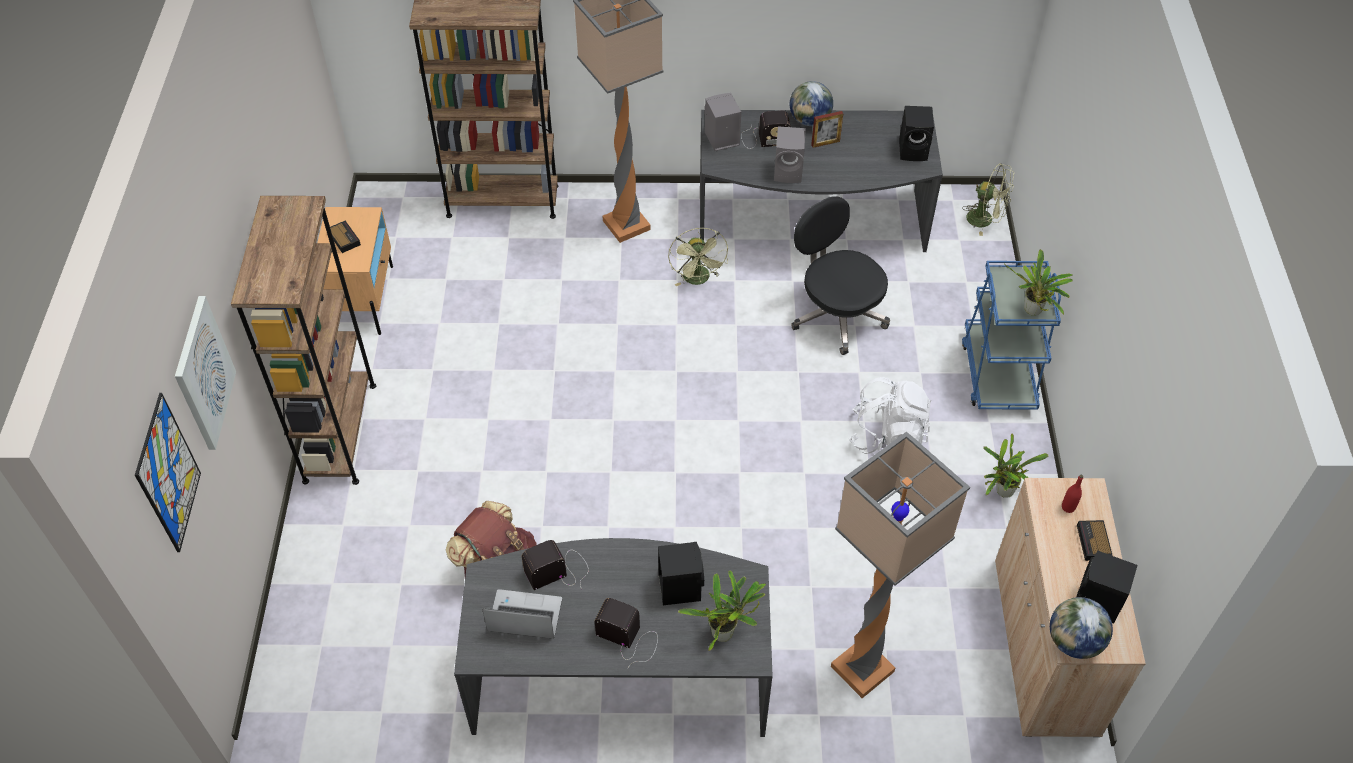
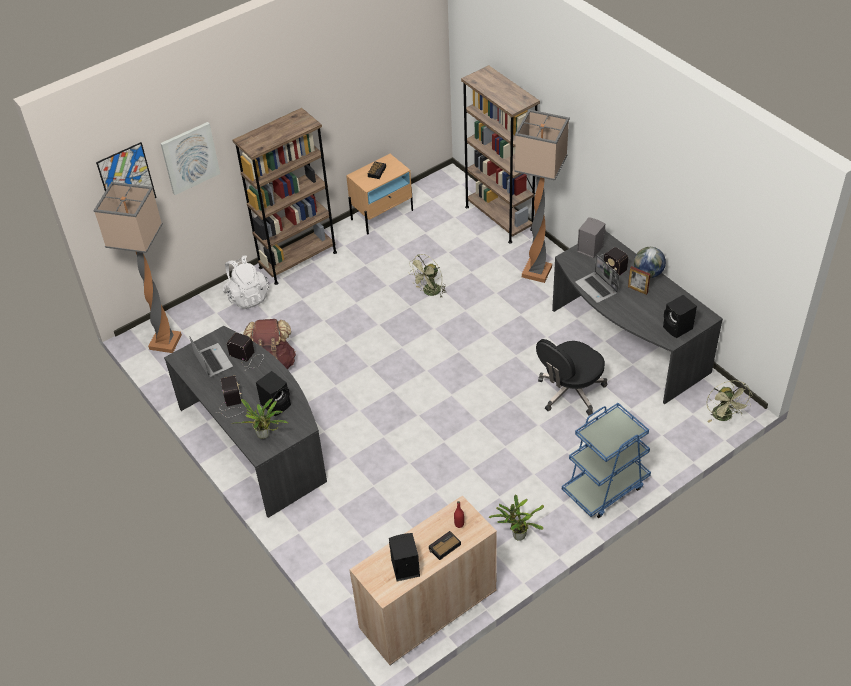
camera: 55 degrees right, 5 degrees down
green fan [668,228,728,286] -> green fan moved to [408,254,446,297]
grey speaker [774,127,806,183] -> laptop [575,255,620,303]
black office chair [791,196,890,355] -> black office chair turned 150 degrees counterclockwise [536,339,607,415]
floor lamp [831,431,970,698] -> floor lamp moved to [93,182,182,353]
white backpack [849,377,931,454] -> white backpack moved to [222,256,269,309]
potted plant [1005,249,1073,316] -> none
globe [1050,597,1113,659] -> none

